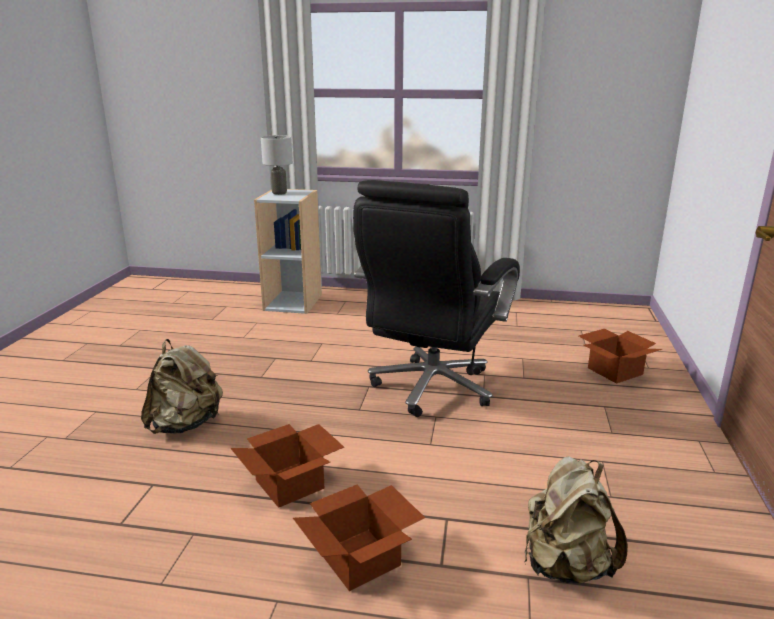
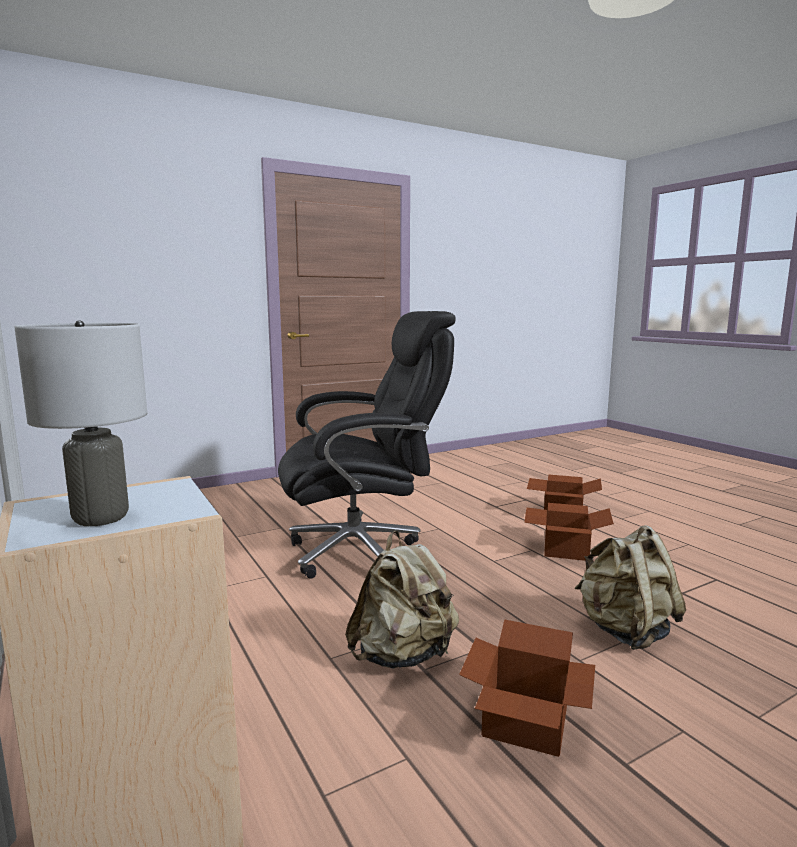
camera: 130 degrees left, 10 degrees down
beige backpack [524,456,628,584] -> beige backpack moved to [345,531,459,669]
cardboard box [579,329,662,384] -> cardboard box moved to [459,619,595,757]

